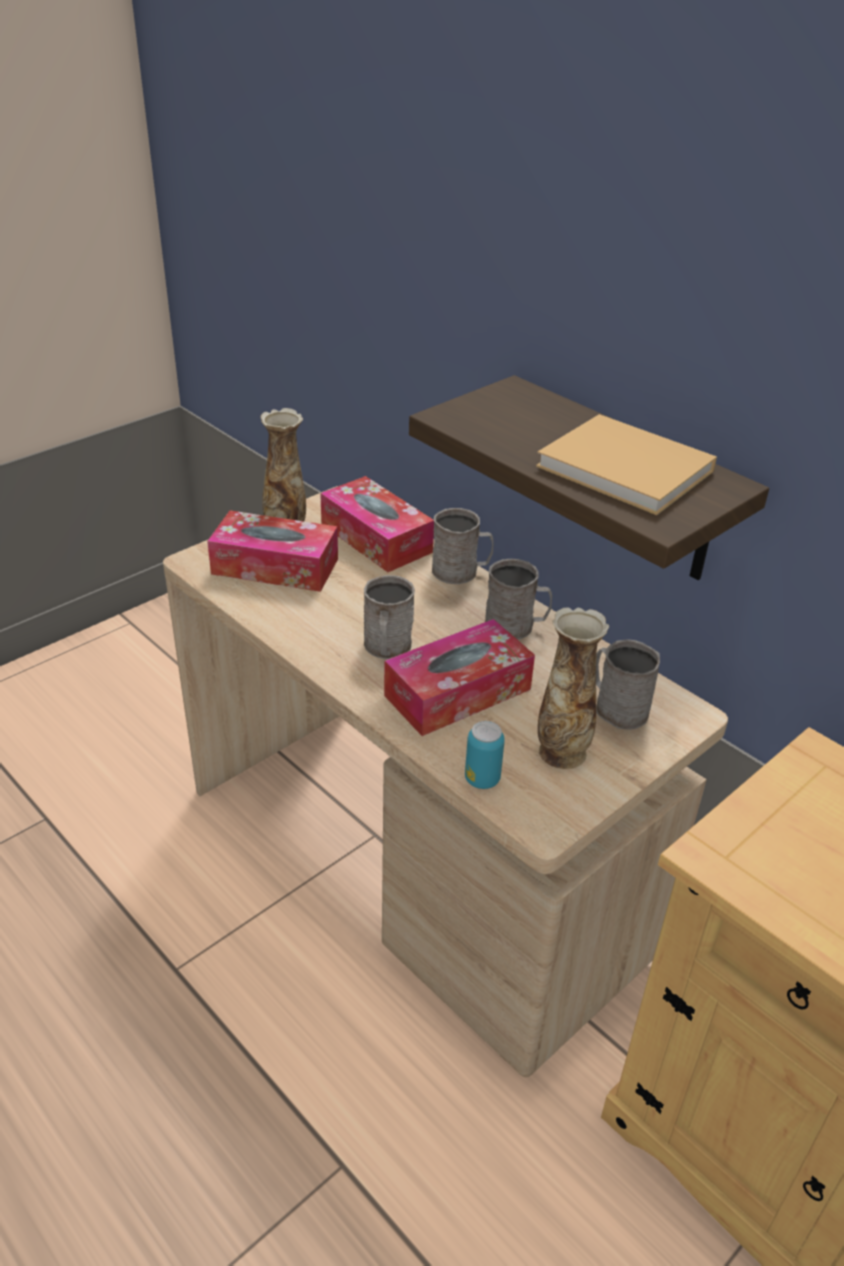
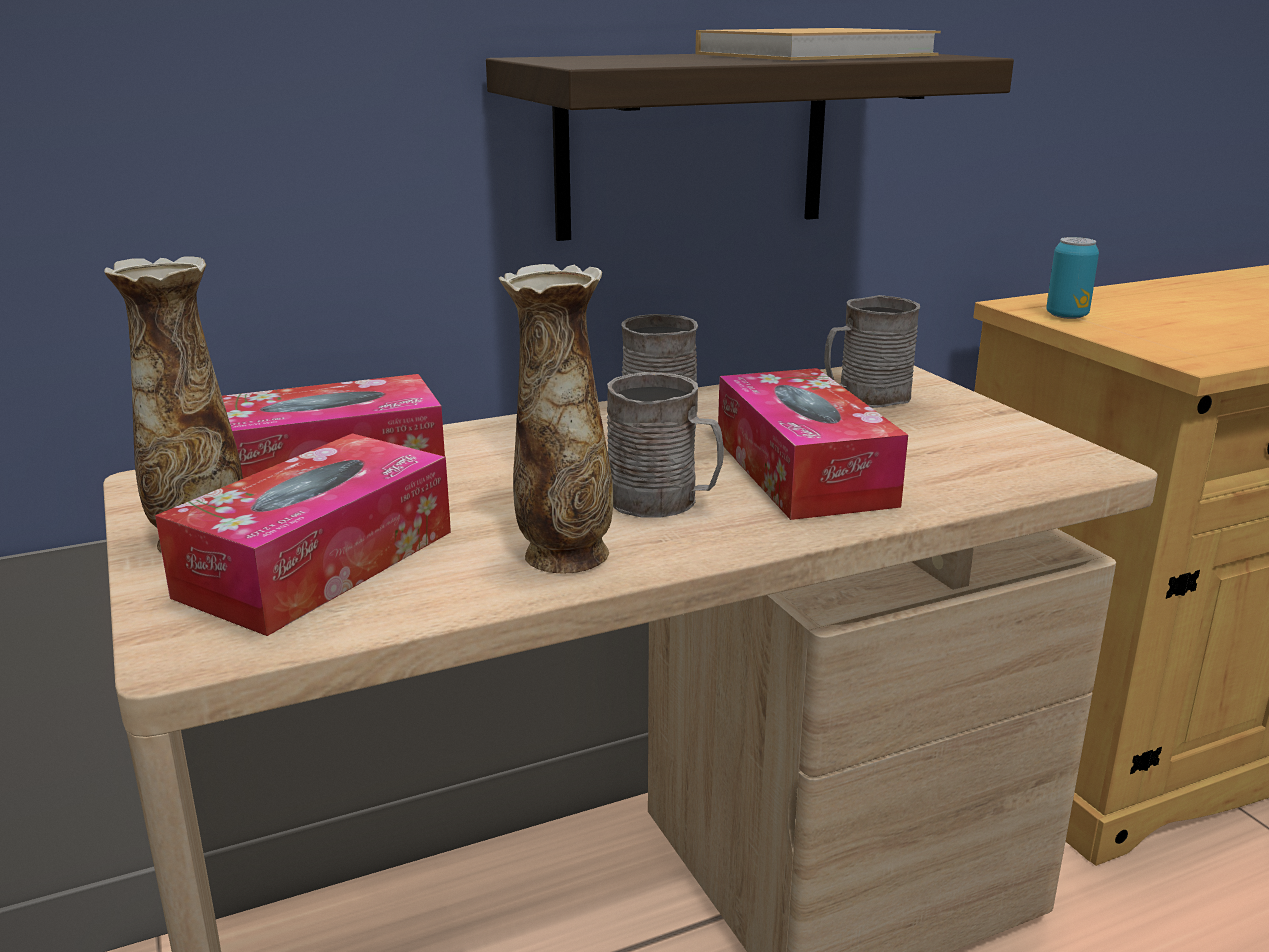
camera: 70 degrees left, 15 degrees down
grey mug [432,508,494,584] -> none
can [465,721,505,789] -> can moved to [1046,237,1099,319]
vase [538,607,609,769] -> vase moved to [499,264,613,573]

